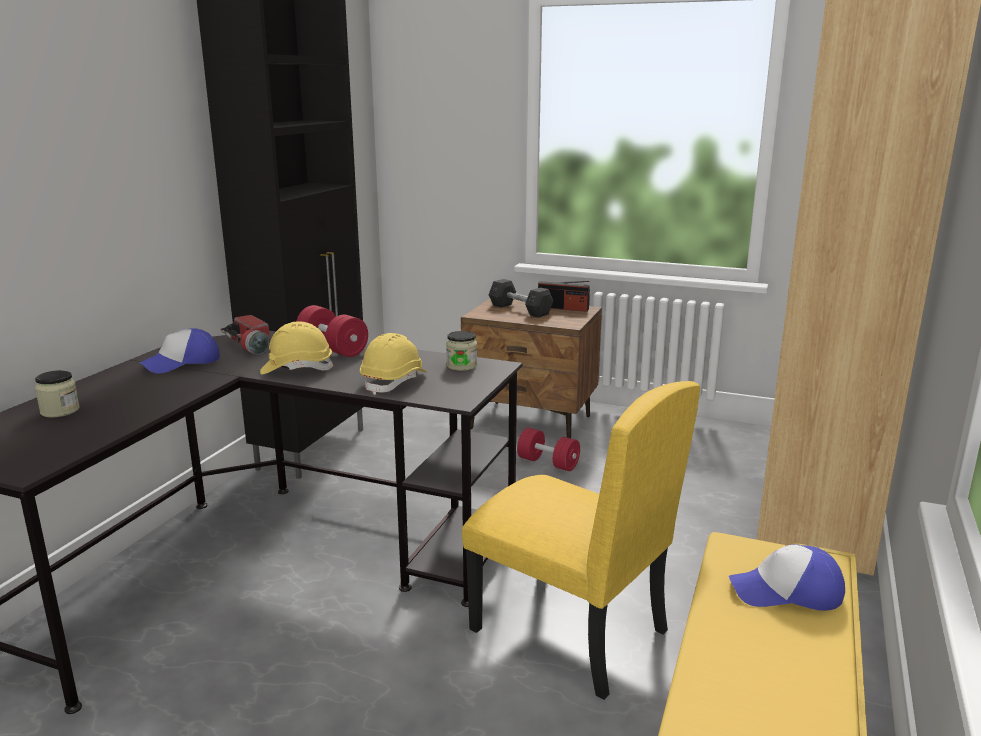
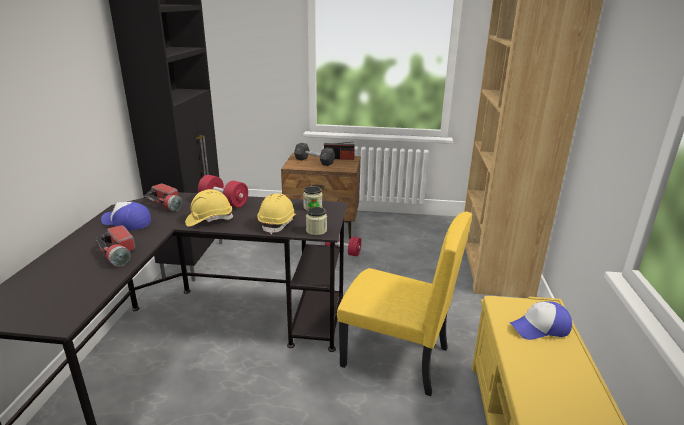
camera: 15 degrees left, 5 degrees up
jar [35,370,80,418] -> jar moved to [306,207,327,235]
cap [140,328,220,373] -> cap turned 75 degrees clockwise [101,202,151,230]
none -> flashlight [95,225,135,266]

